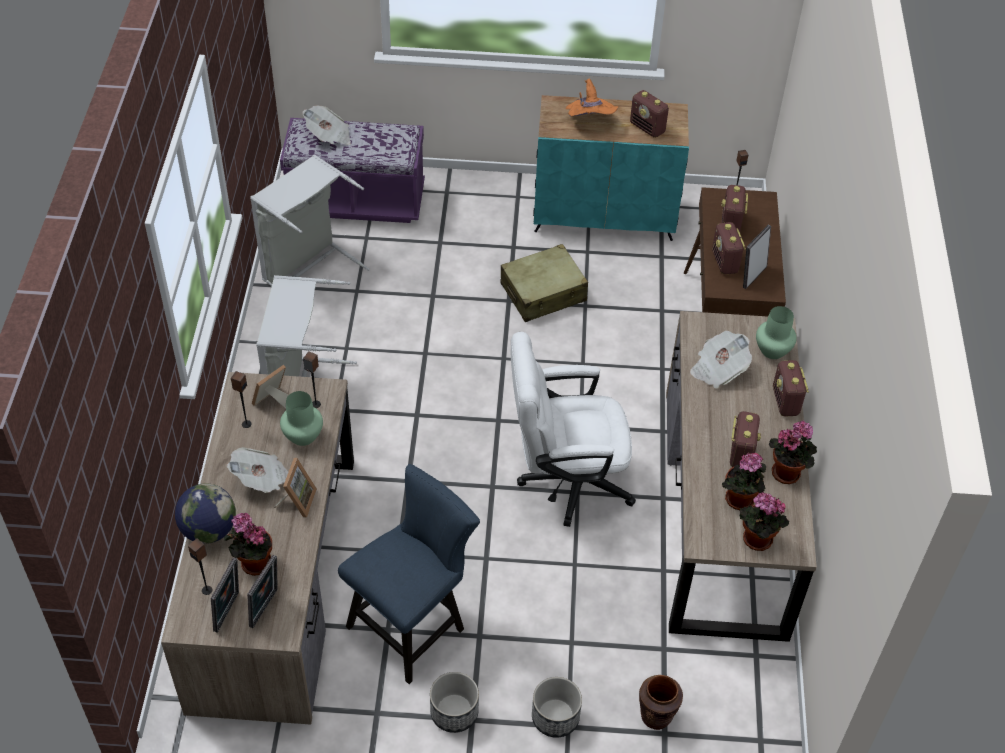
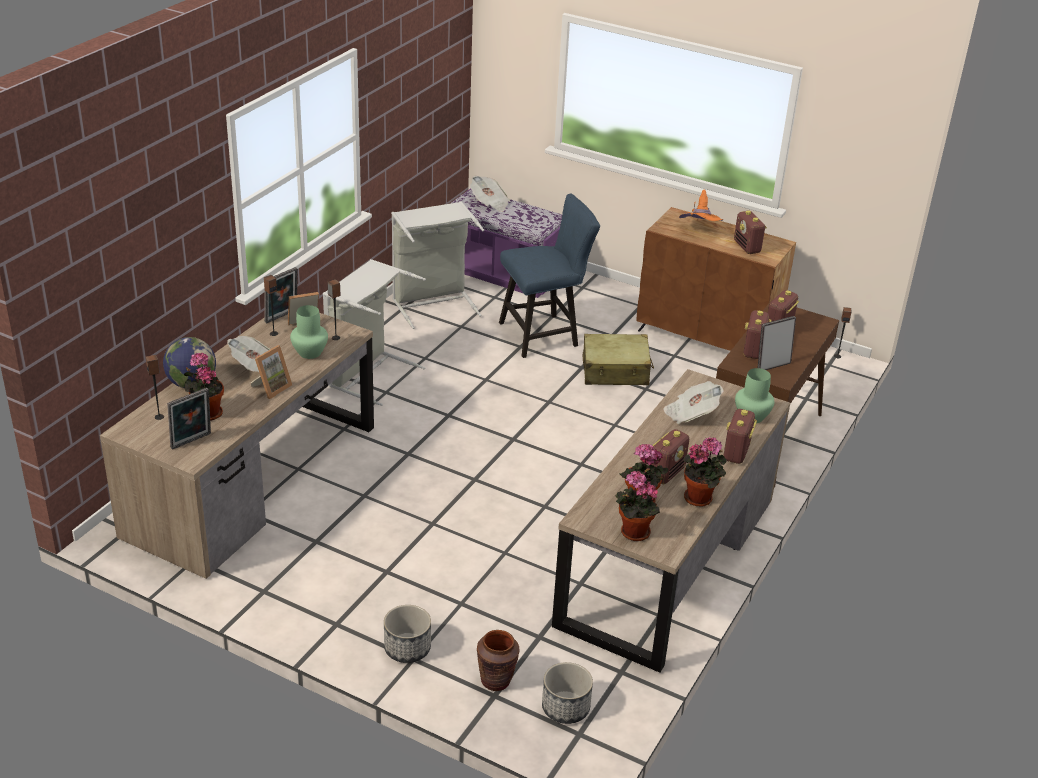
camera: 25 degrees right, 15 degrees down
picture frame [211,557,239,633] -> picture frame moved to [264,267,298,323]
blue chair [338,464,480,684] -> blue chair moved to [499,193,600,358]
planter [430,672,479,733] -> planter moved to [542,662,593,724]
white office chair [511,332,636,527] -> none
turquoise cabinet [533,95,689,241] -> brown cabinet [636,207,796,351]

